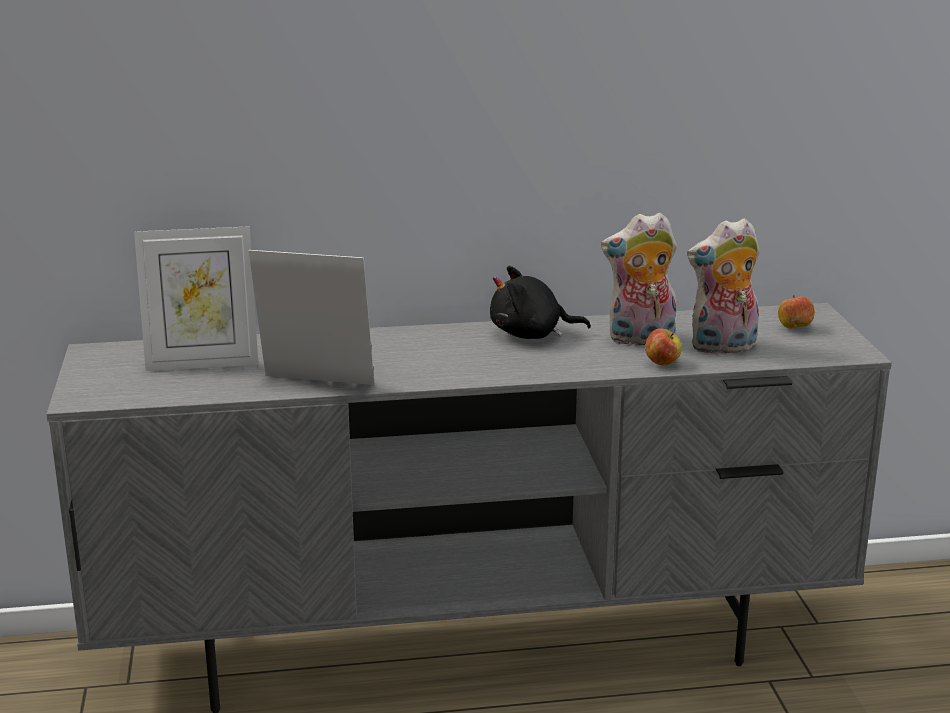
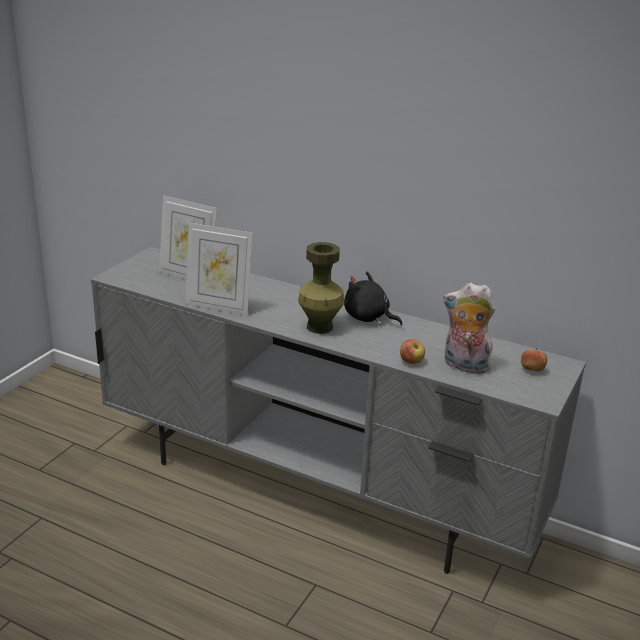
camera: 35 degrees right, 5 degrees up
picture frame [249,250,375,385] -> picture frame turned 150 degrees clockwise [185,223,253,316]
plush toy [601,213,677,345] -> none
none -> green vase [298,242,344,334]

